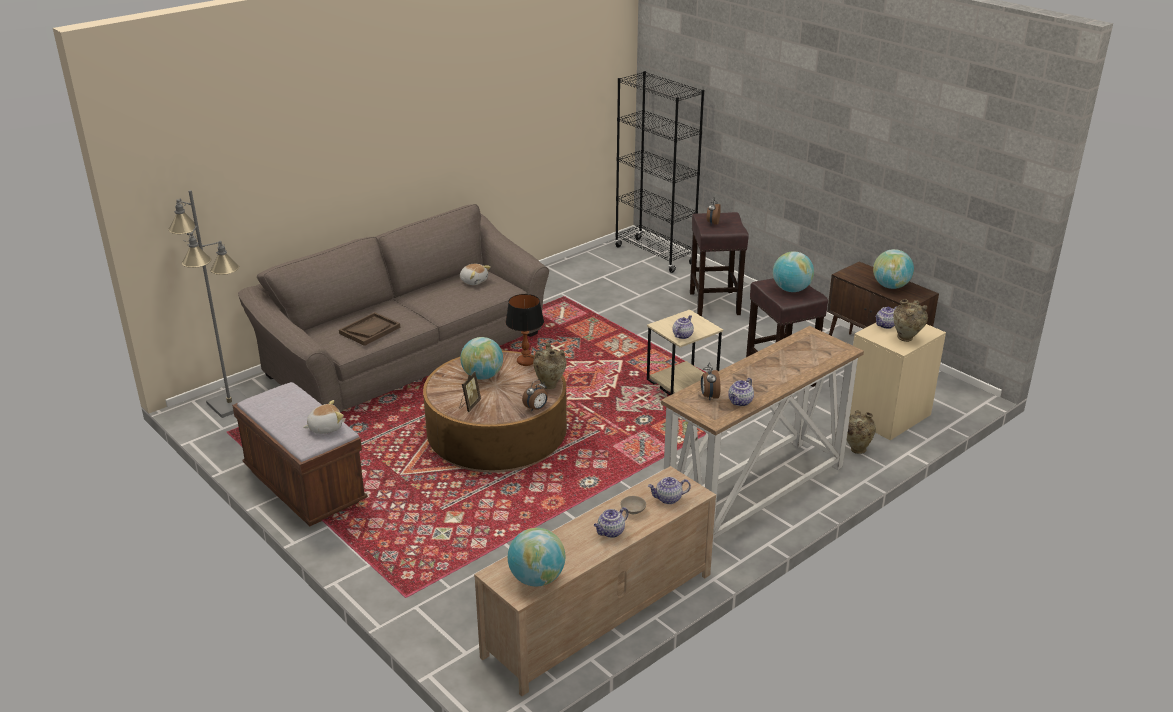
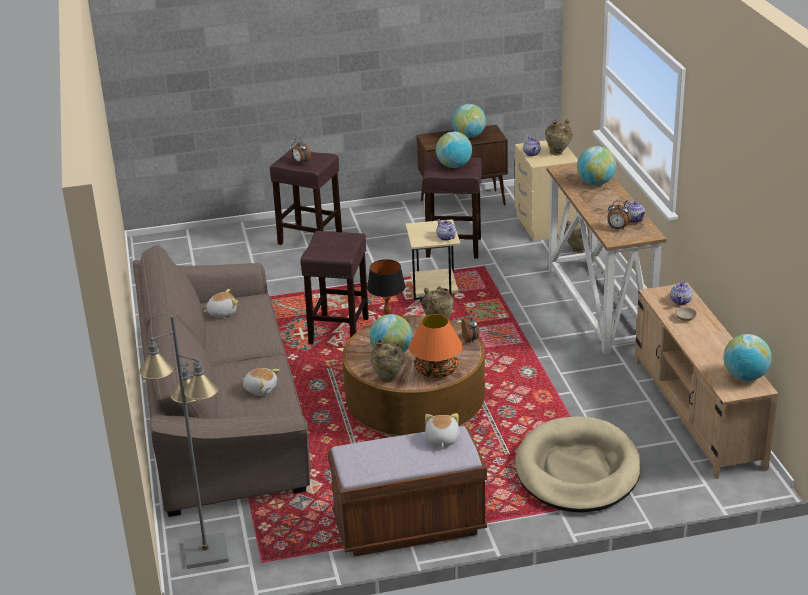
camera: 60 degrees left, 0 degrees up
brown tray [339,312,400,346] -> plush toy [243,368,280,396]
picture frame [460,372,481,412] -> orange table lamp [409,314,463,378]
teapot [594,507,629,538] -> none
black bookcase [615,71,704,273] -> none
none -> brown stool [300,231,369,345]
none -> beige vase [370,340,404,383]
none -> beige dog bed [515,417,641,512]
none -> globe [577,146,616,185]

